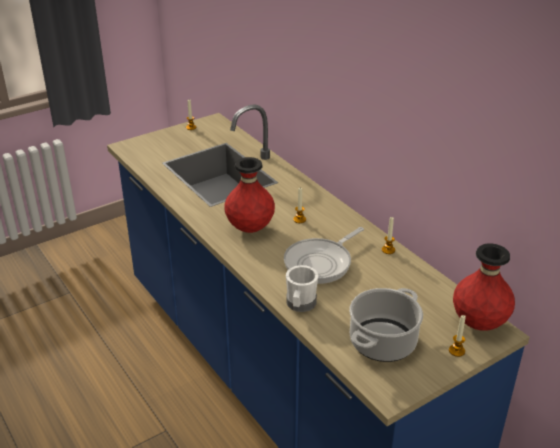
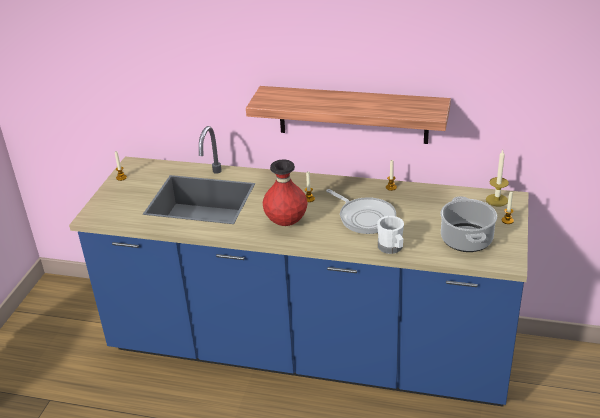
camera: 40 degrees left, 0 degrees up
frying pan [284,227,364,284] -> frying pan turned 45 degrees counterclockwise [326,189,396,234]
red vase [453,243,515,331] -> candle [486,150,509,206]
none -> shelf [246,86,451,144]

